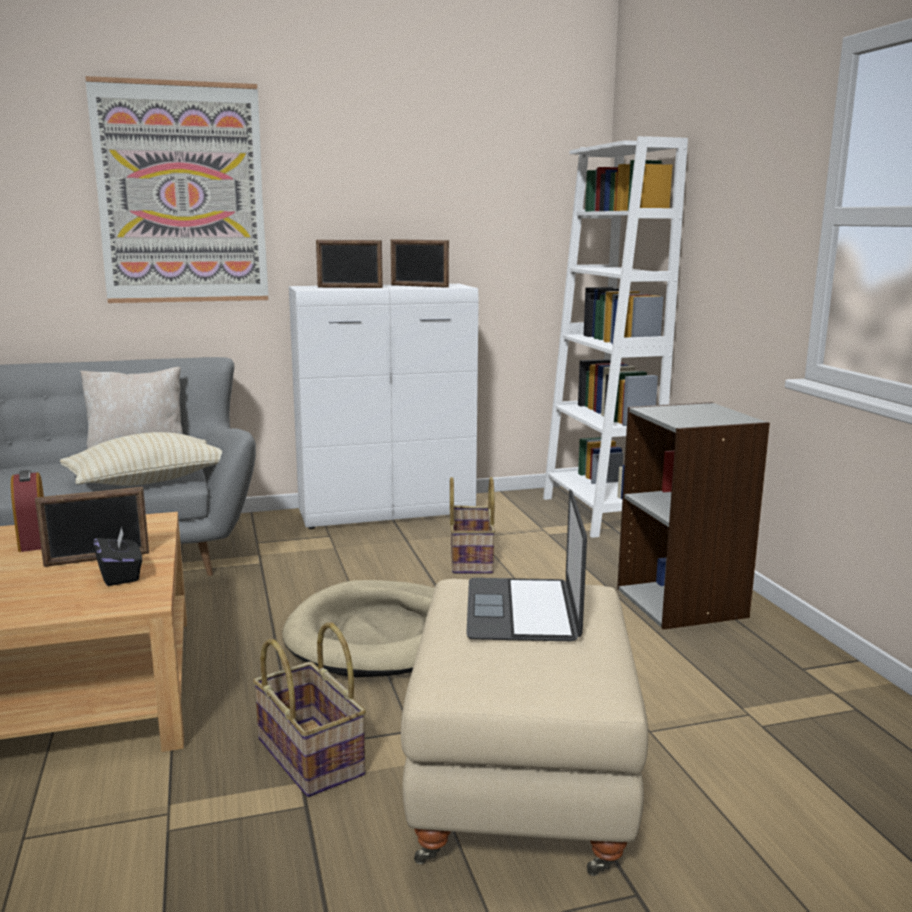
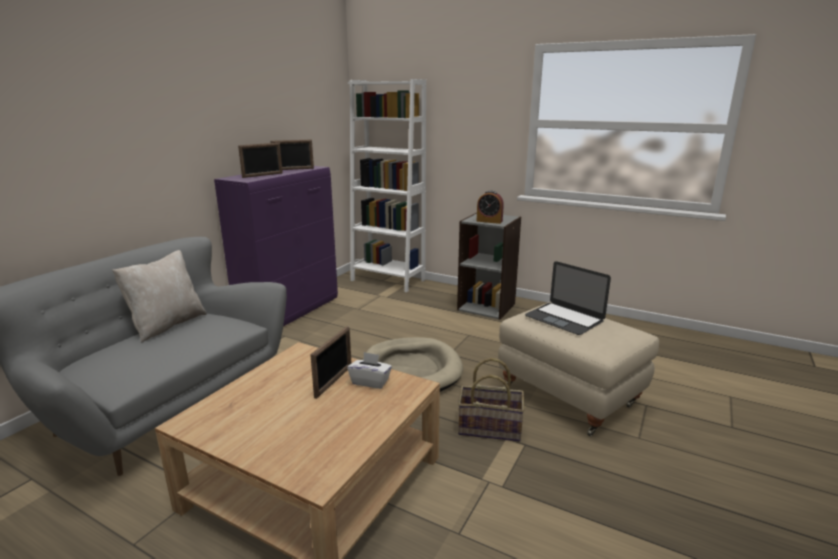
camera: 45 degrees left, 5 degrees up
alarm clock [11,470,44,552] -> alarm clock moved to [477,190,504,224]
beige pillow [60,432,222,486] -> none
picture [85,76,268,303] -> none
black tissue box [94,527,142,586] -> white tissue box [347,352,392,389]
white cabinet [289,284,479,529] -> purple cabinet [214,166,338,327]
basket [450,477,496,574] -> none

